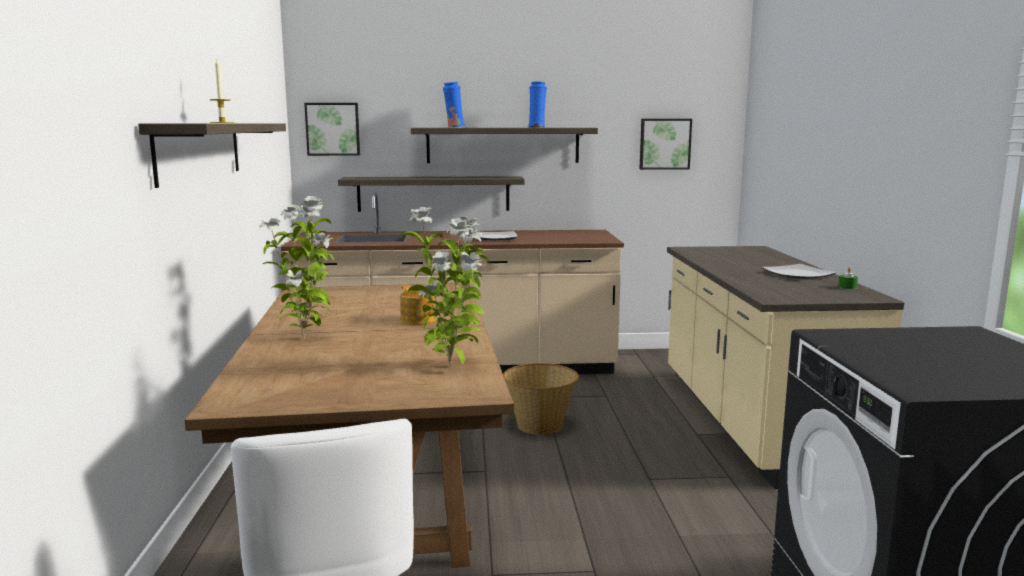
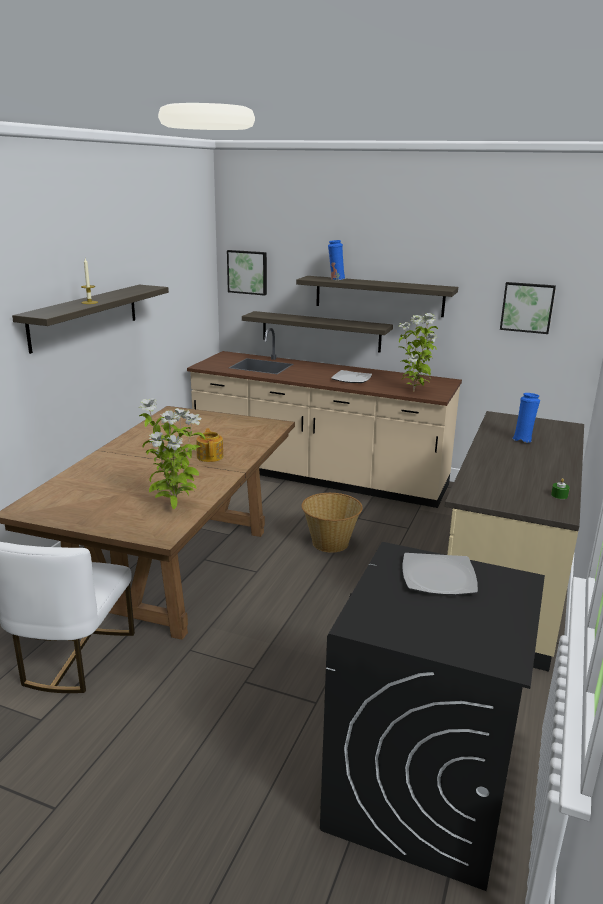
camera: 25 degrees right, 10 degrees up
potted plant [259,196,334,339] -> potted plant moved to [398,313,438,392]
blue vase [528,81,547,128] -> blue vase moved to [512,393,540,443]
plate [762,264,836,279] -> plate moved to [402,553,478,595]

